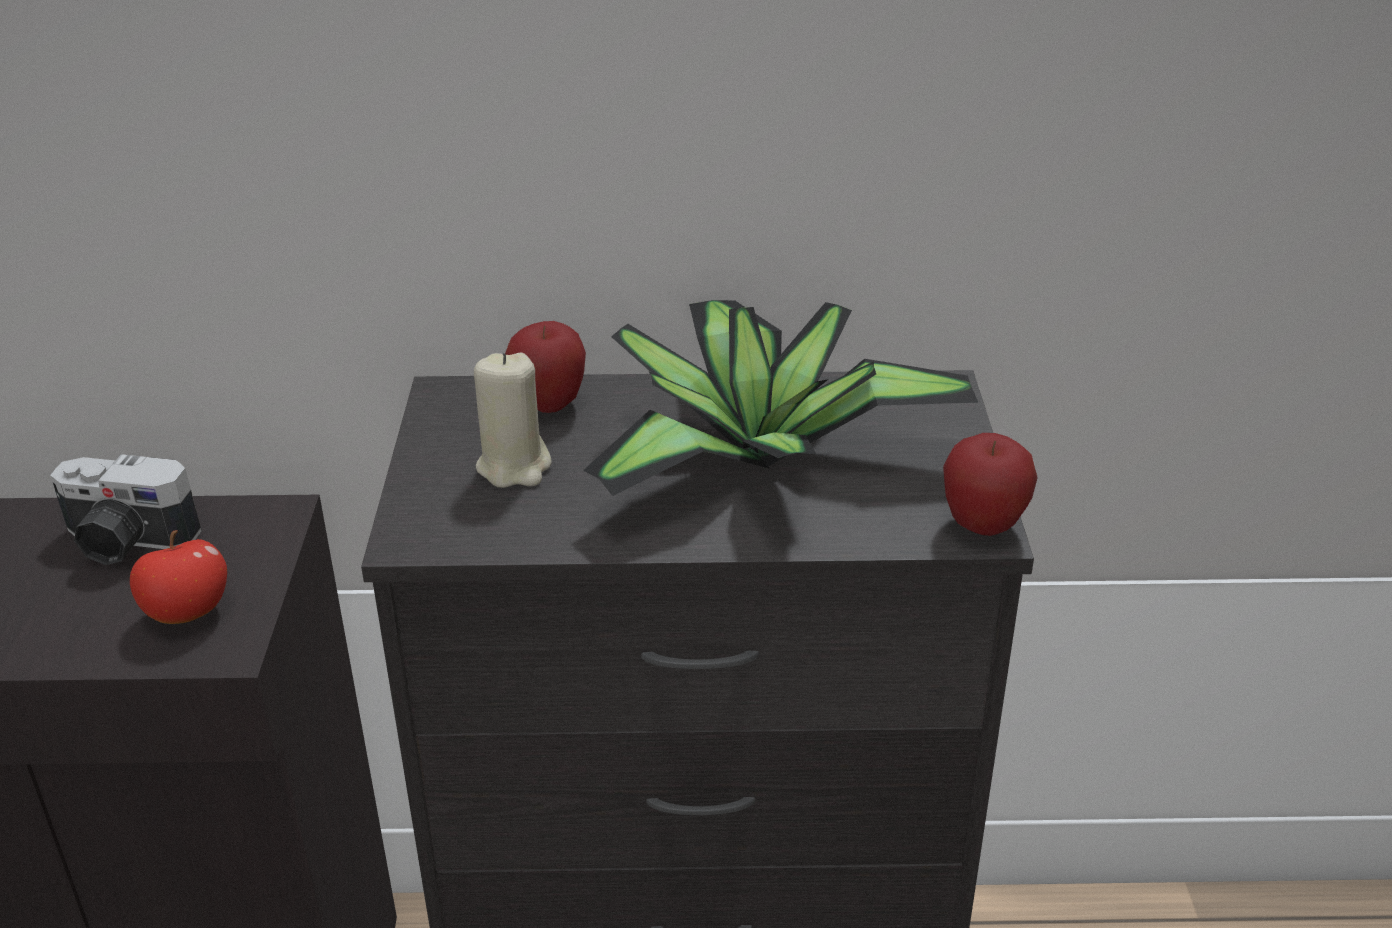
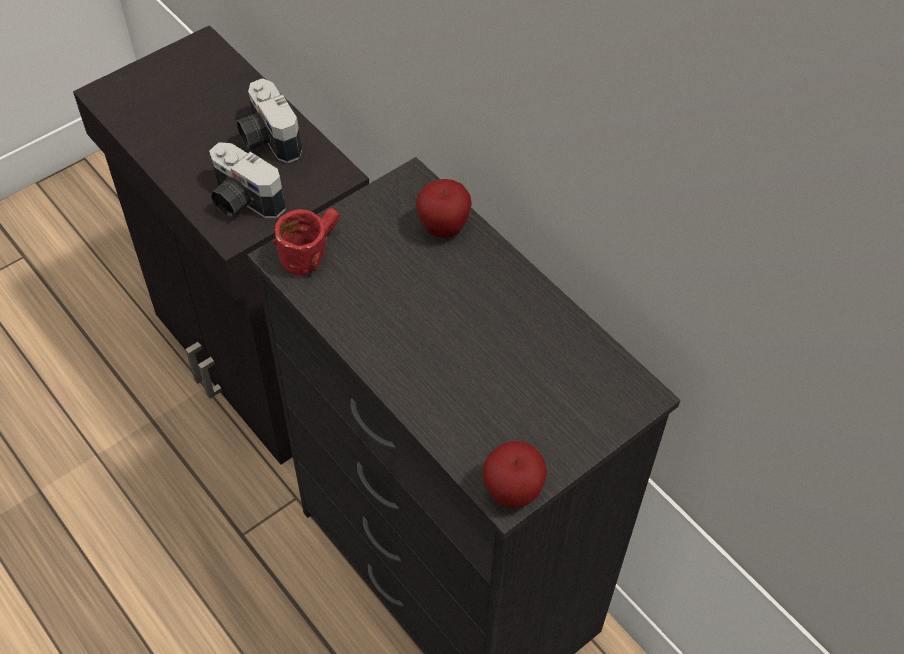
camera: 50 degrees right, 20 degrees up
apple [130,530,227,624] -> camera [209,142,286,218]
beige candle [474,352,551,488] -> none
potted plant [583,300,978,496] -> none
none -> red mug [273,208,340,276]

